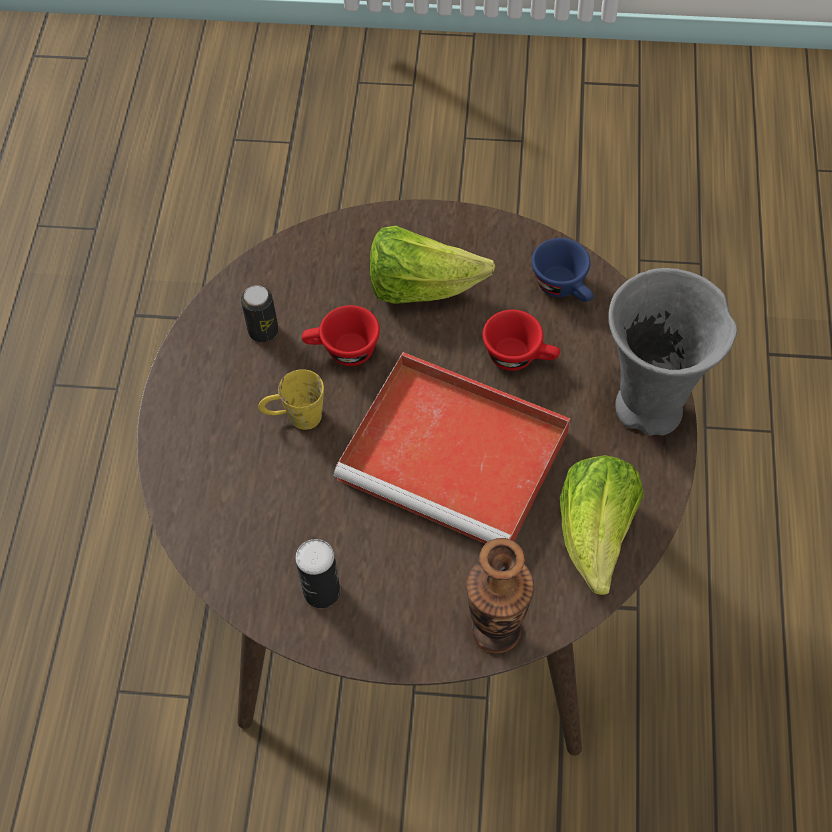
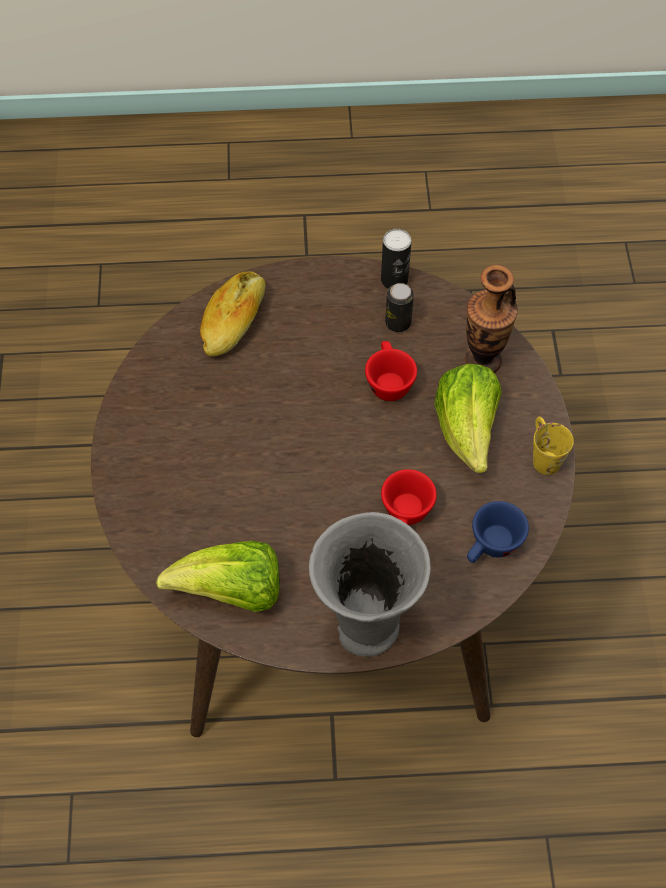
camera: 80 degrees right, 0 degrees up
yellow mug [258,369,324,430] -> yellow mug moved to [533,417,574,475]
can [295,539,340,608] -> can moved to [381,229,411,289]
red tray [334,352,570,544] -> none
vase [466,538,534,653] -> vase moved to [465,265,518,373]
none -> bread [200,271,266,356]

